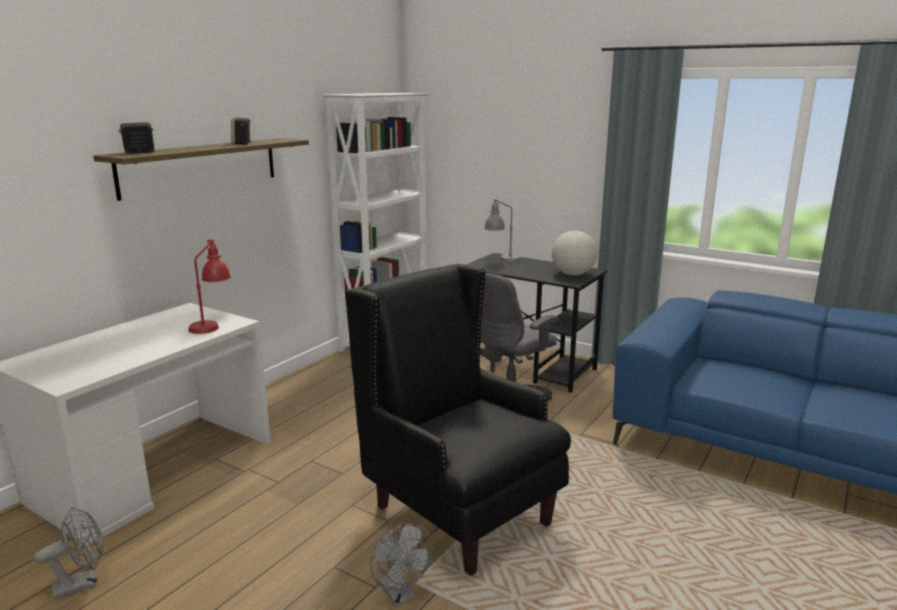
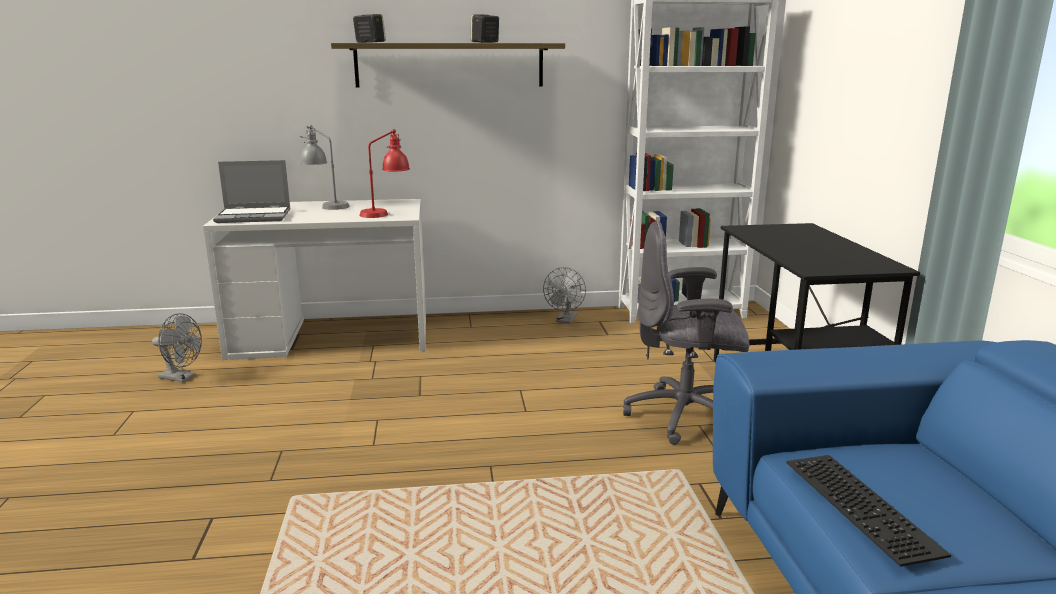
camera: 50 degrees right, 0 degrees up
black armchair [345,263,571,576] -> none
grey fan [370,523,433,606] -> grey fan moved to [543,267,586,324]
grey table lamp [484,199,521,262] -> grey table lamp moved to [300,125,350,210]
globe [552,231,597,276] -> none
none -> laptop [213,160,290,223]
none -> keyboard [787,455,951,567]

